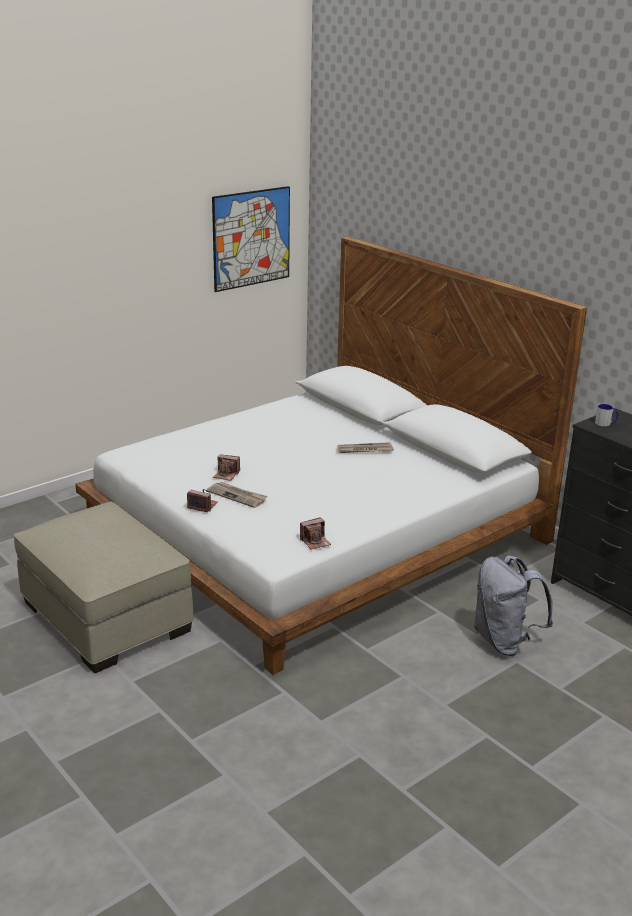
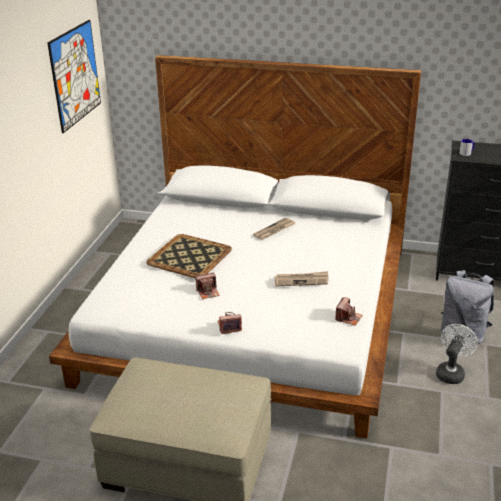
camera: 35 degrees left, 5 degrees up
newspaper [207,482,268,508] -> newspaper moved to [274,271,329,286]
none -> tray [146,234,232,279]
none -> white fan [436,324,478,384]

